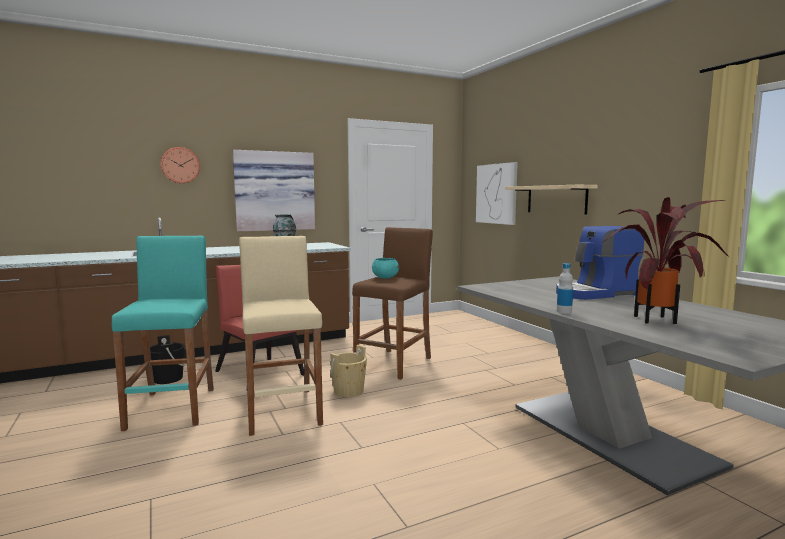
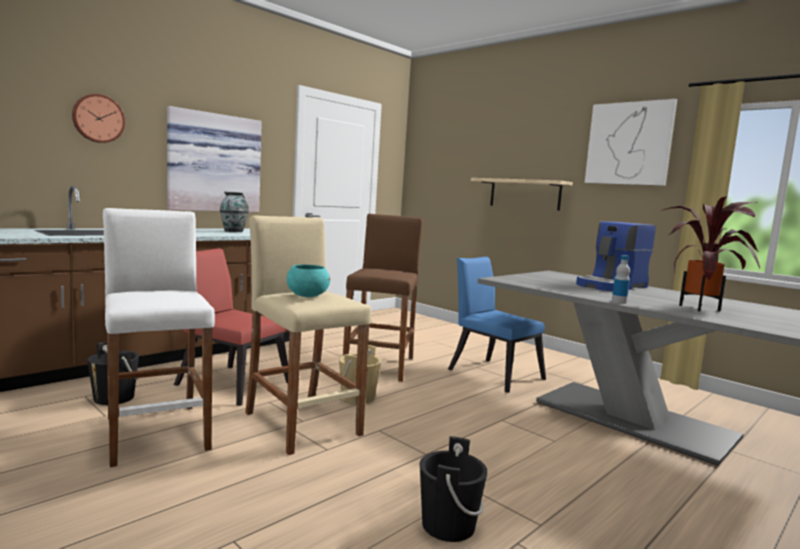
camera: 20 degrees left, 0 degrees up
turquoise stool [112,236,214,431] -> white stool [103,208,215,467]
turquoise bowl [372,258,399,279] -> turquoise bowl moved to [287,264,330,297]
picture [476,162,518,225] -> picture moved to [584,99,677,186]
none -> black bucket [420,436,488,542]
none -> blue chair [448,257,546,393]

